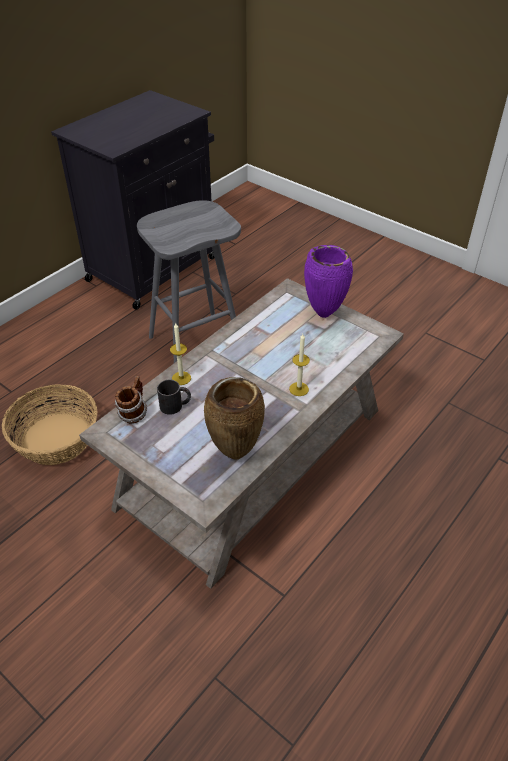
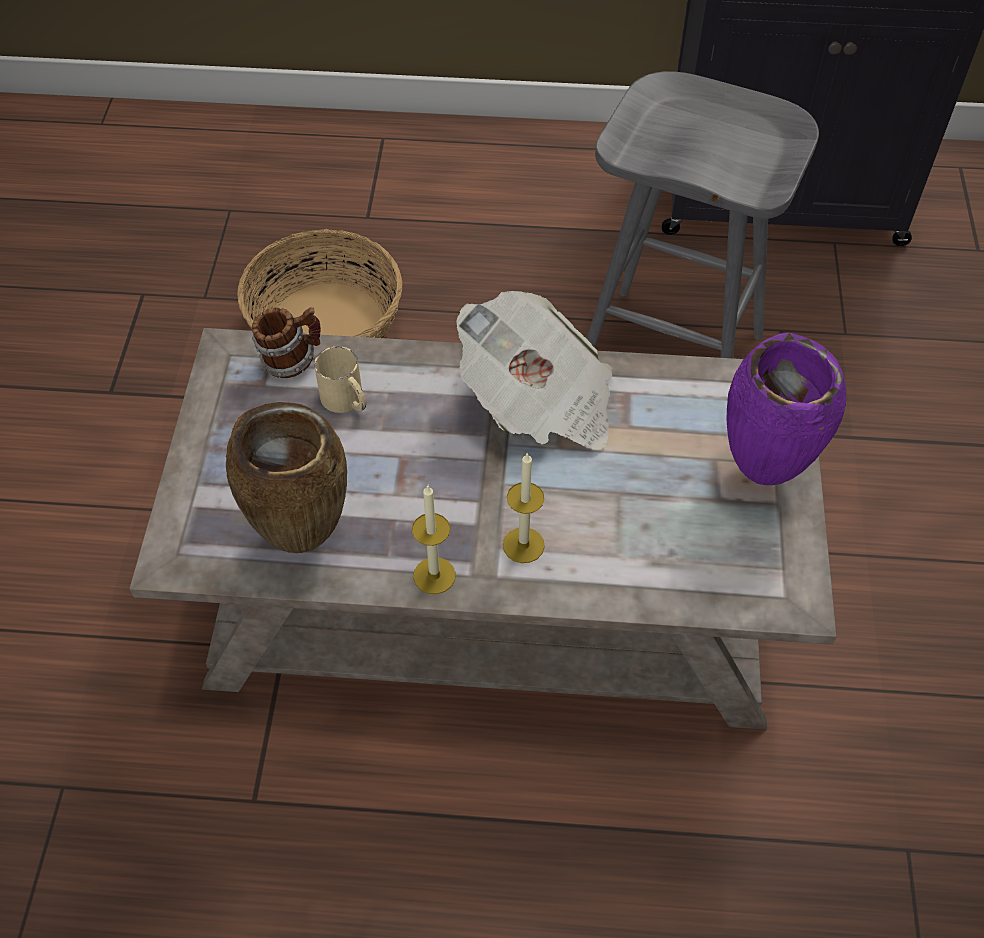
camera: 55 degrees right, 10 degrees up
black mug [157,380,191,415] -> beige mug [314,346,366,413]
candle [170,323,191,385] -> candle moved to [412,485,456,594]
none -> newspaper [456,291,612,450]

